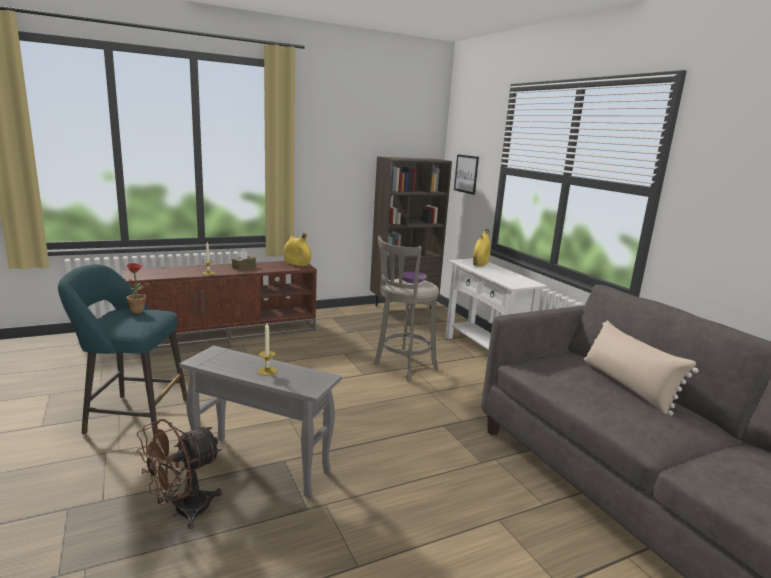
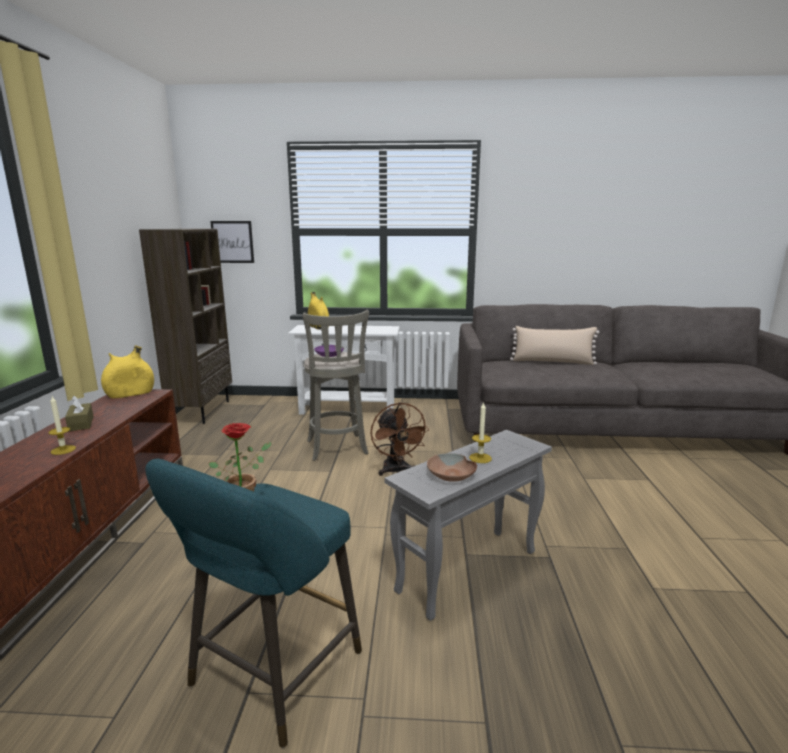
camera: 60 degrees left, 0 degrees up
brown fan [136,419,222,529] -> brown fan moved to [371,402,429,476]
none -> brown bowl [427,453,477,482]

